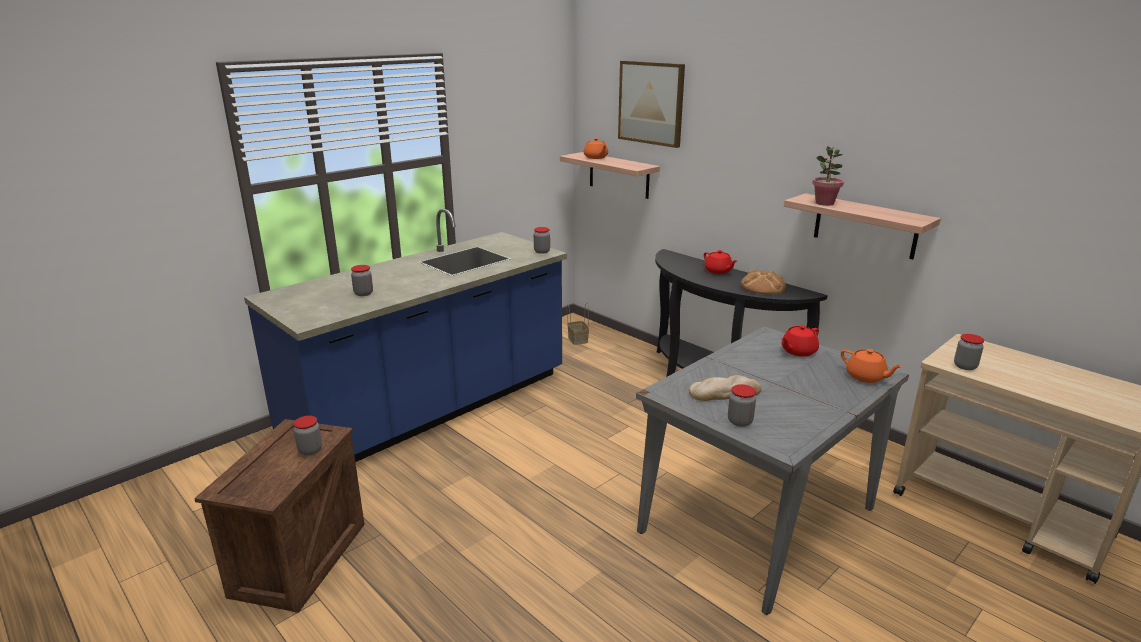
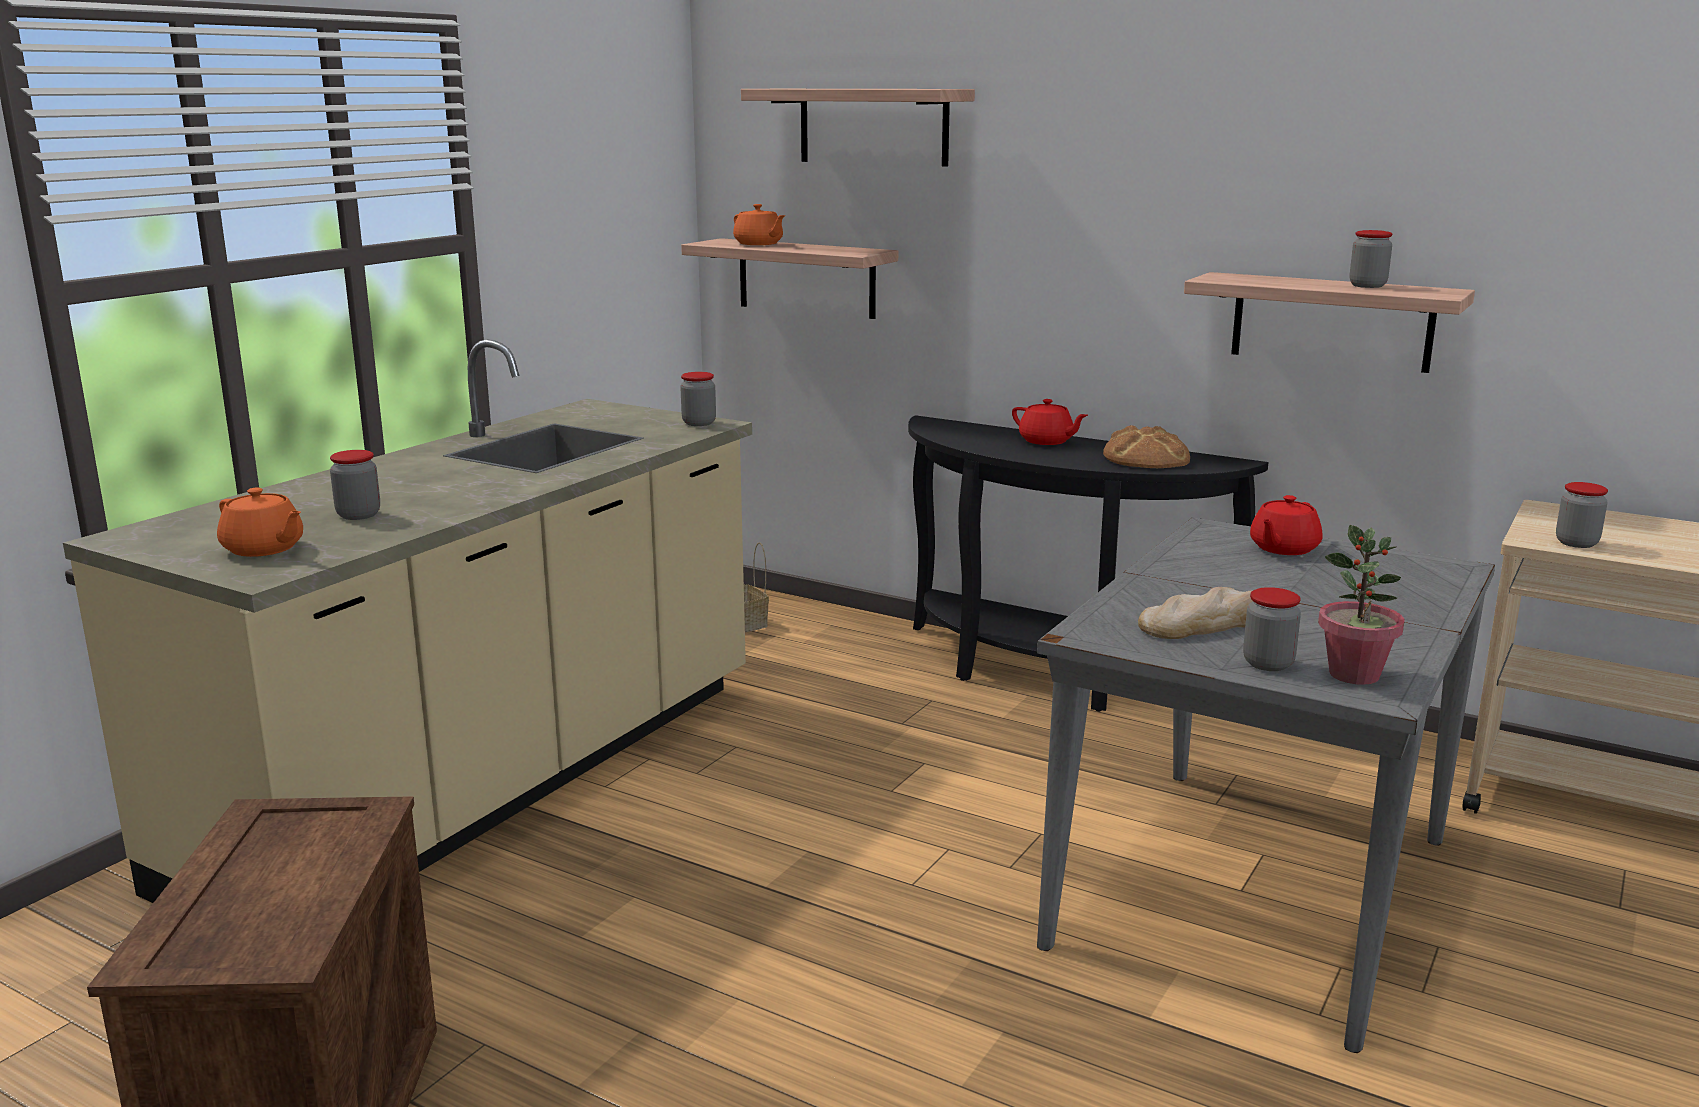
camera: 15 degrees left, 5 degrees down
blue counter [244,209,567,462] -> beige counter [63,339,752,903]
jar [293,416,322,455] -> jar moved to [1350,230,1392,288]
picture [618,61,685,148] -> shelf [741,89,975,167]
potted plant [812,146,844,206] -> potted plant moved to [1318,525,1405,685]
orange teapot [841,349,902,383] -> orange teapot moved to [217,487,303,557]

